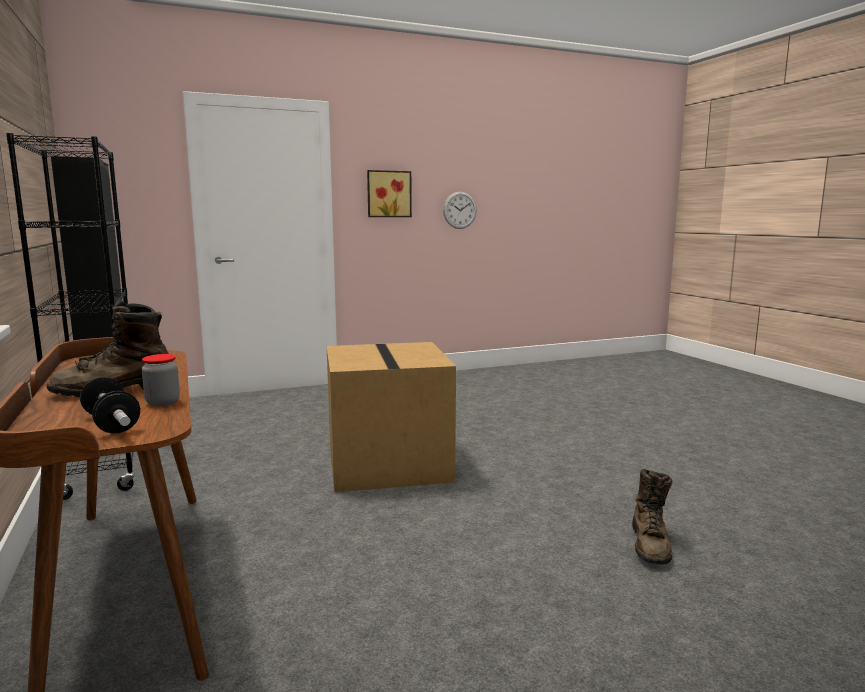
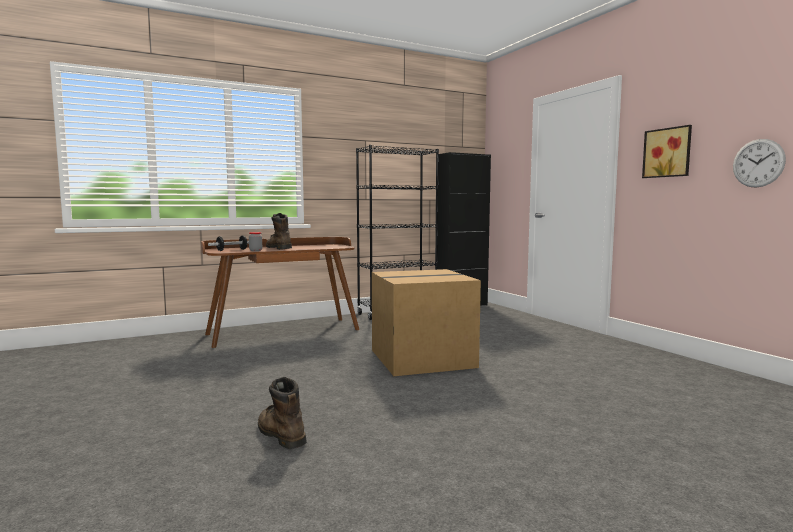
camera: 85 degrees right, 5 degrees down
brown boot [632,469,672,564] -> brown boot turned 45 degrees clockwise [258,377,307,449]

